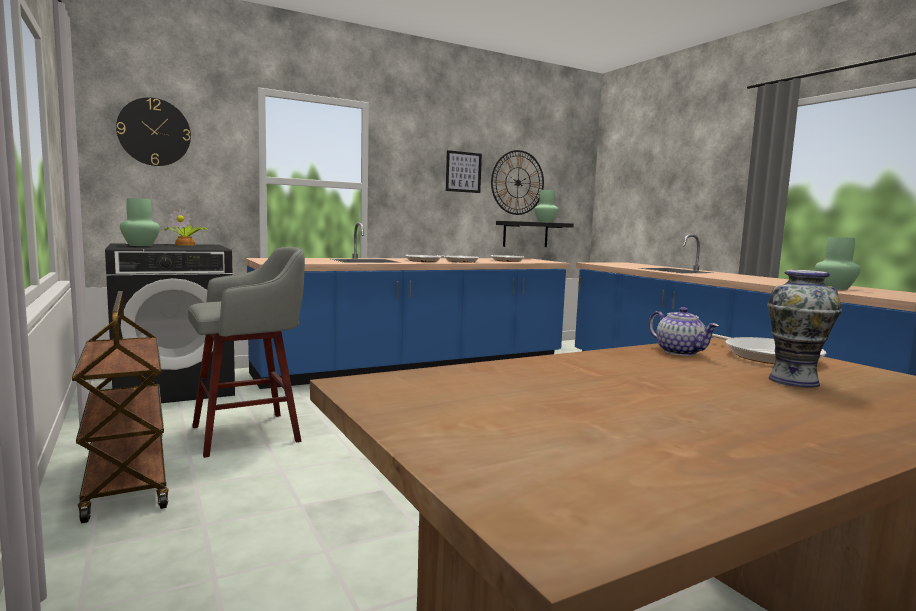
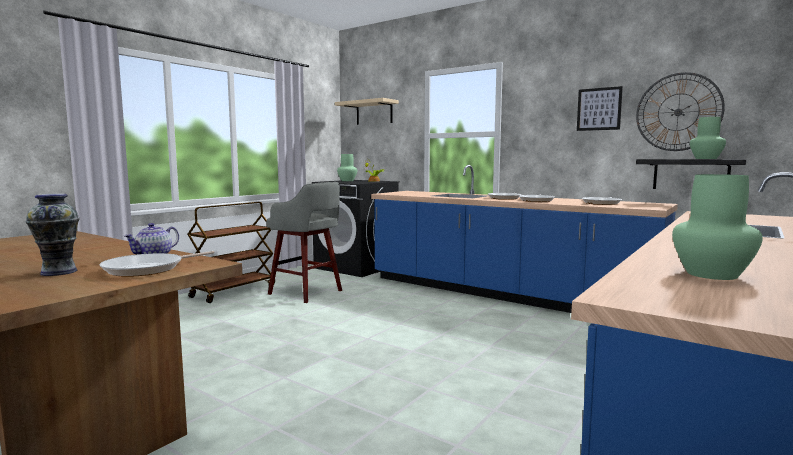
camera: 65 degrees right, 0 degrees up
wall clock [116,97,191,166] -> beige shelf [335,98,399,125]

